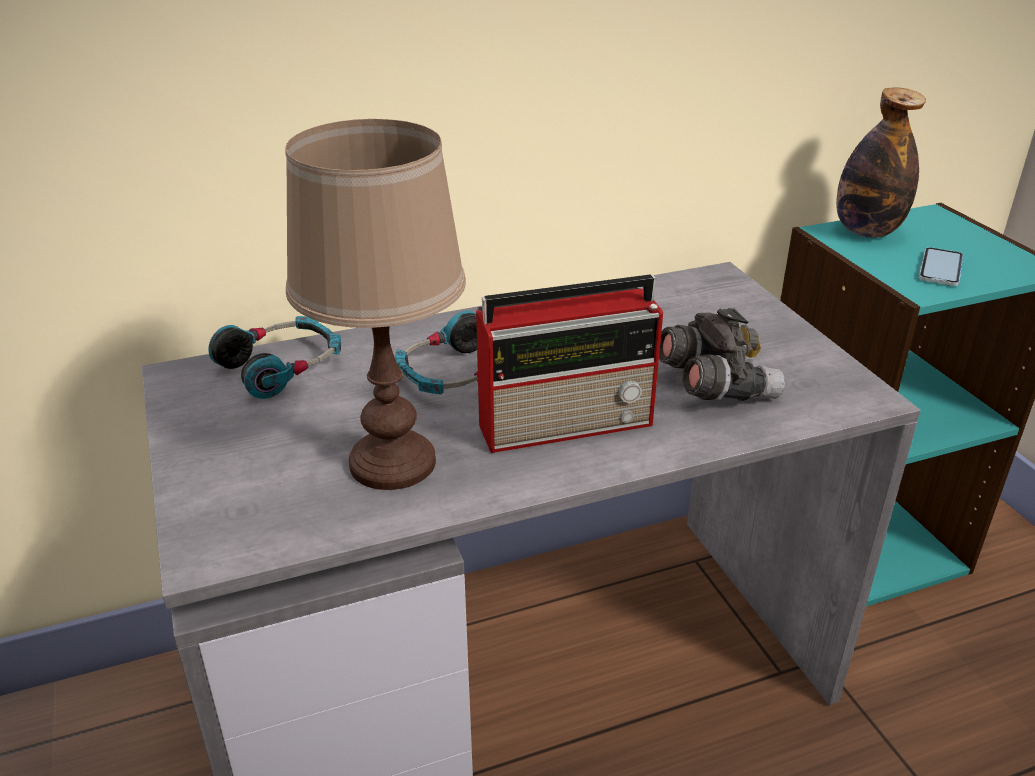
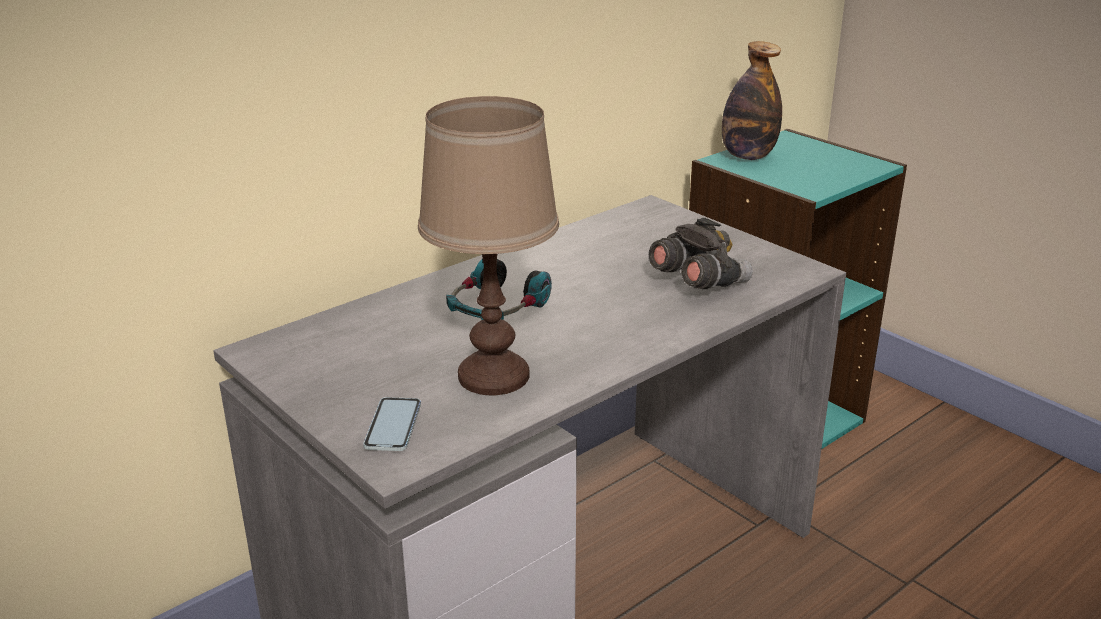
camera: 20 degrees left, 5 degrees down
headphones [208,316,341,399] -> none
radio [476,275,663,453] -> none
phone [918,247,963,286] -> phone moved to [363,397,421,451]

